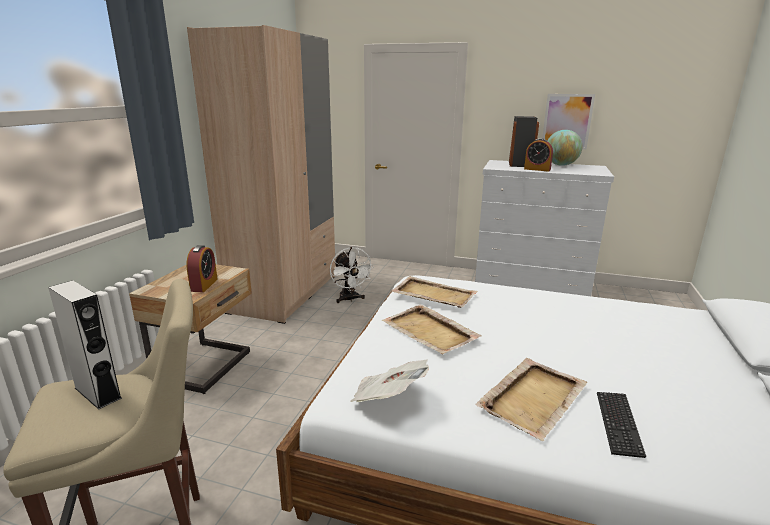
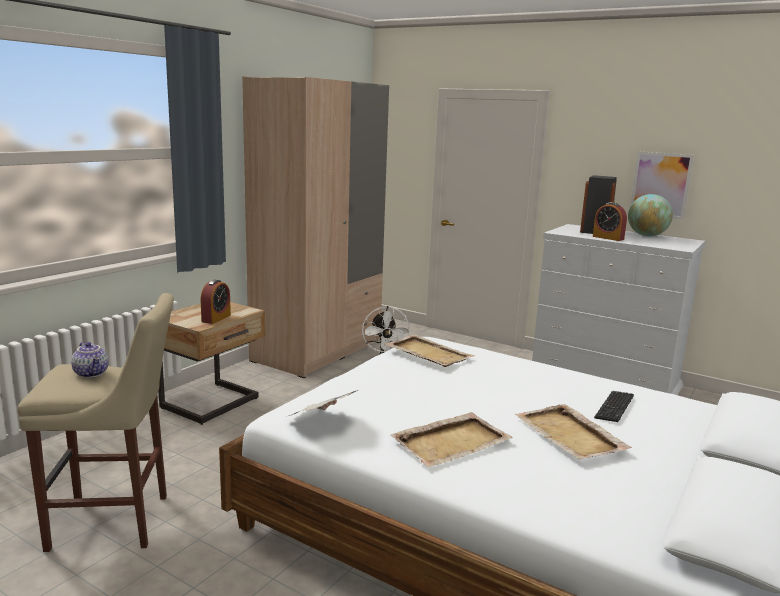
camera: 15 degrees right, 5 degrees down
grey speaker [48,280,122,410] -> teapot [71,342,109,378]
beige tray [382,304,482,354] -> beige tray moved to [515,404,632,459]
keyboard [597,392,646,458] -> keyboard moved to [594,391,634,422]

